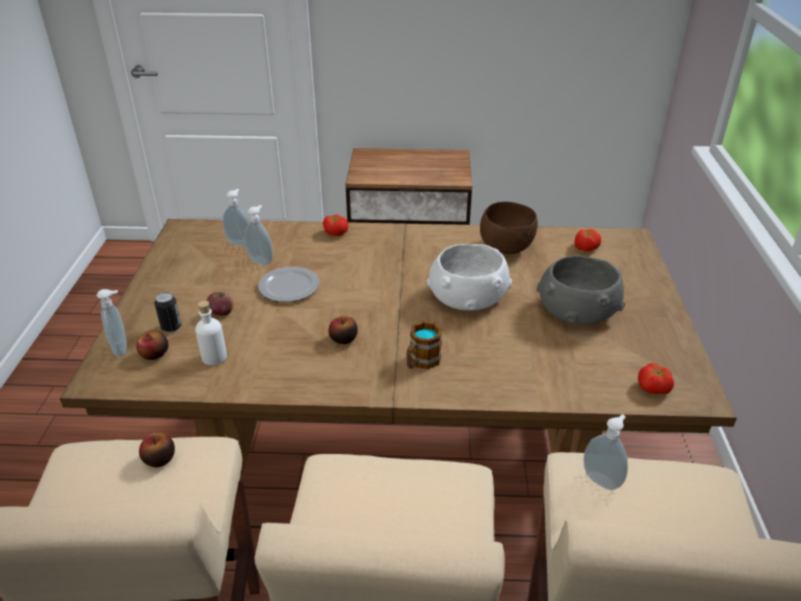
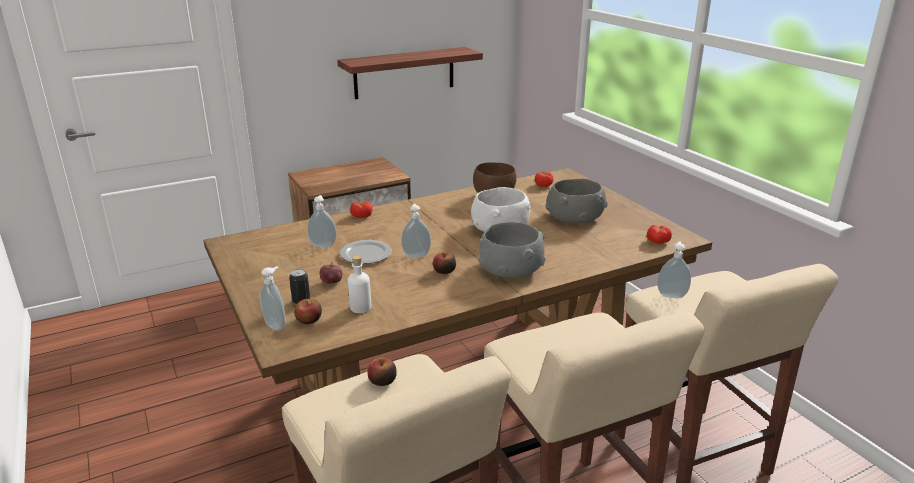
camera: 30 degrees left, 10 degrees down
soap dispenser [223,189,250,247] -> soap dispenser moved to [401,204,431,257]
mug [406,321,442,369] -> grey bowl [478,222,546,278]
none -> shelf [337,47,483,99]

